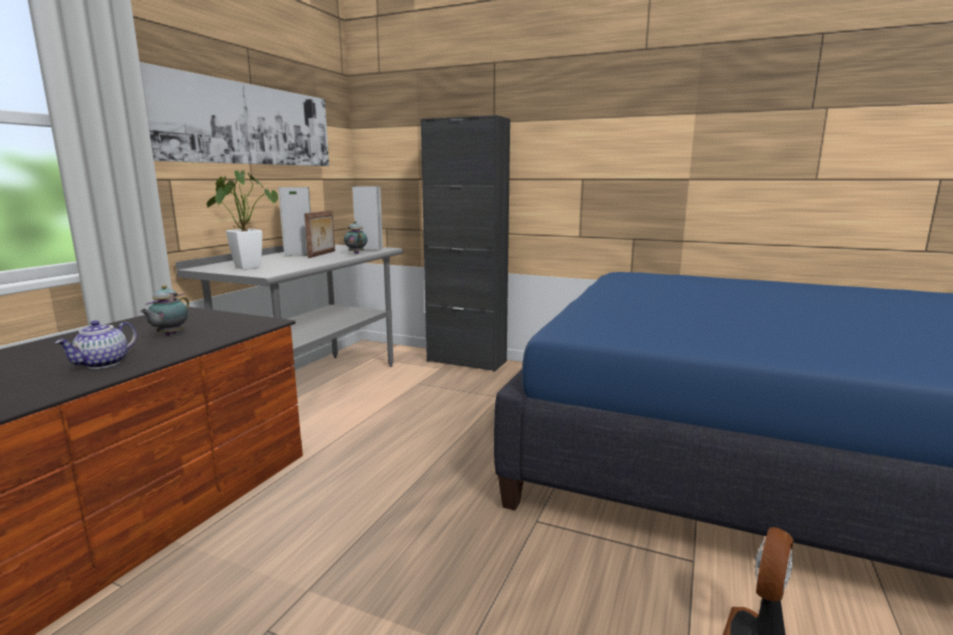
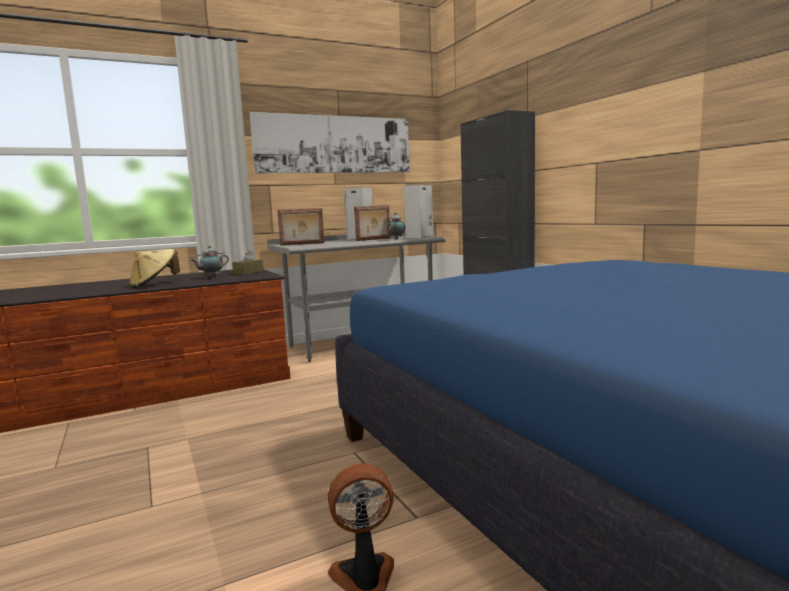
camera: 40 degrees right, 5 degrees down
teapot [55,320,137,369] -> beige hat [129,249,180,288]
potted plant [207,170,278,270] -> picture frame [277,208,324,245]
none -> brown tissue box [232,249,263,275]

